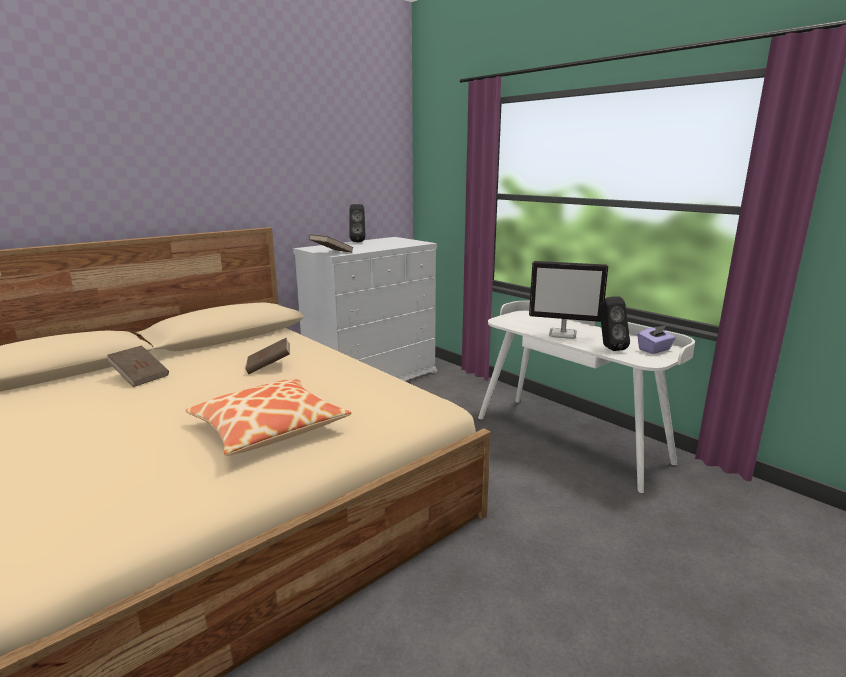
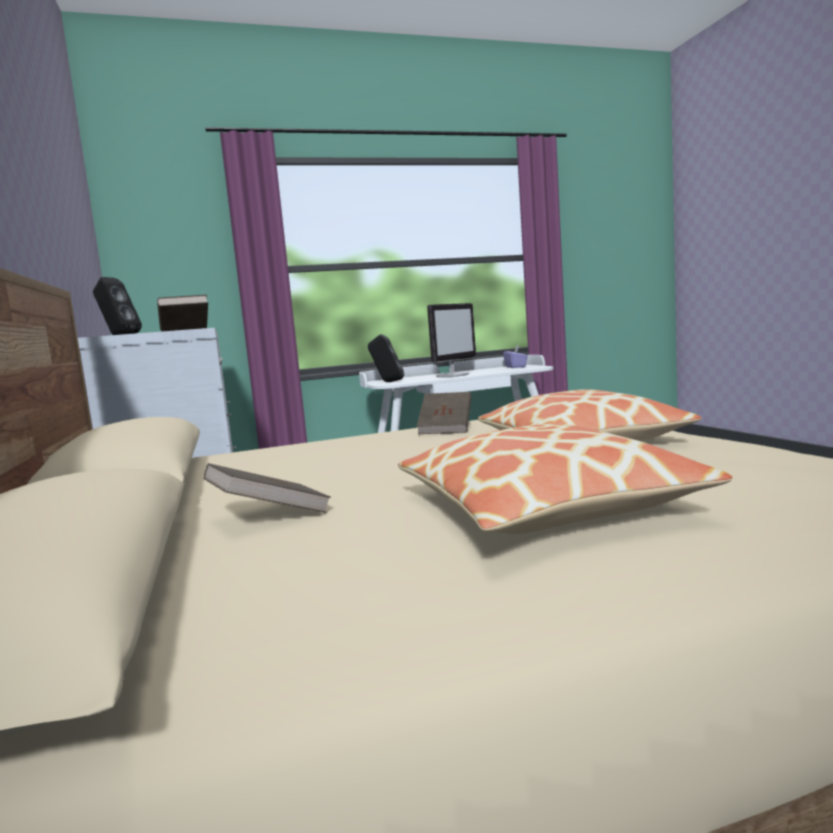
camera: 65 degrees left, 10 degrees down
brown book [245,338,290,374] -> brown book moved to [417,392,472,434]
black speaker [599,296,630,351] -> black speaker moved to [368,334,404,382]
none -> pillow [398,423,732,534]

